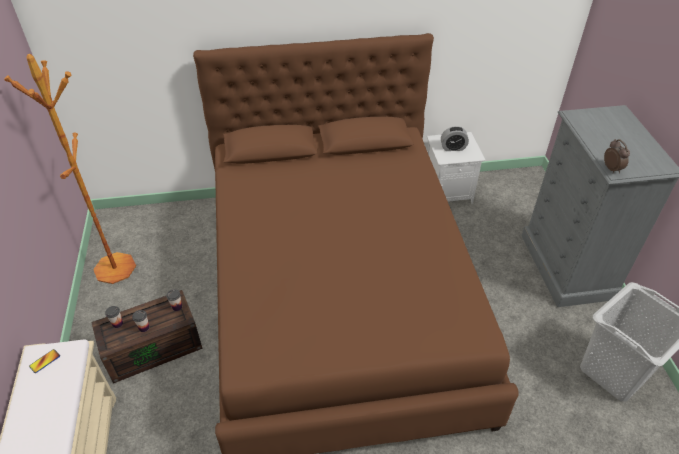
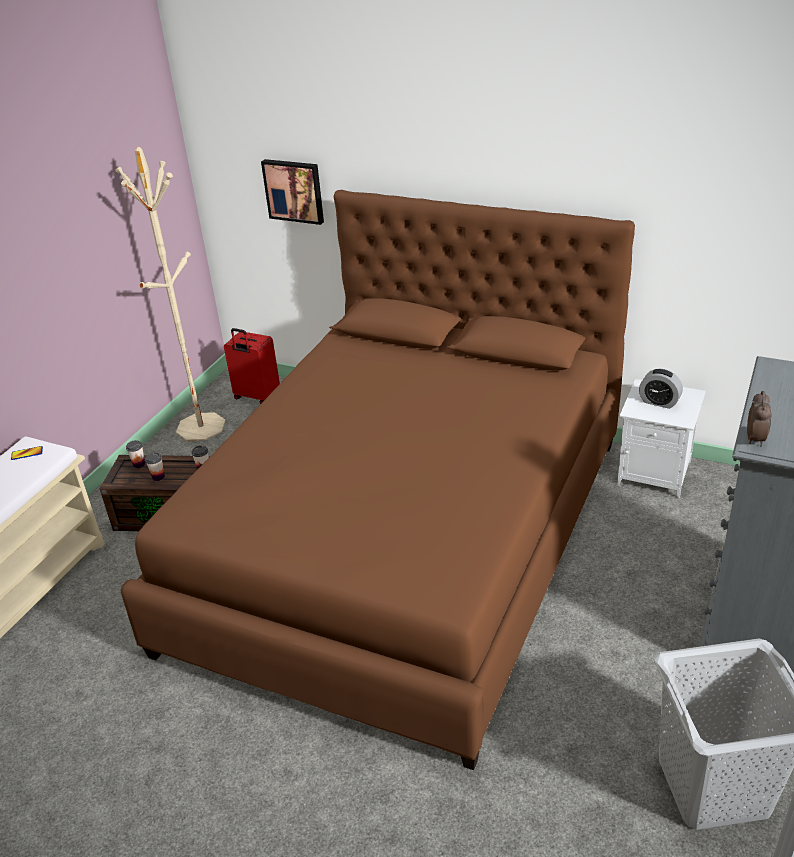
camera: 35 degrees right, 10 degrees down
orange clothes rack [4,54,136,284] -> beige clothes rack [116,147,226,441]
none -> red suitcase [224,328,280,404]
none -> picture [261,159,324,225]

